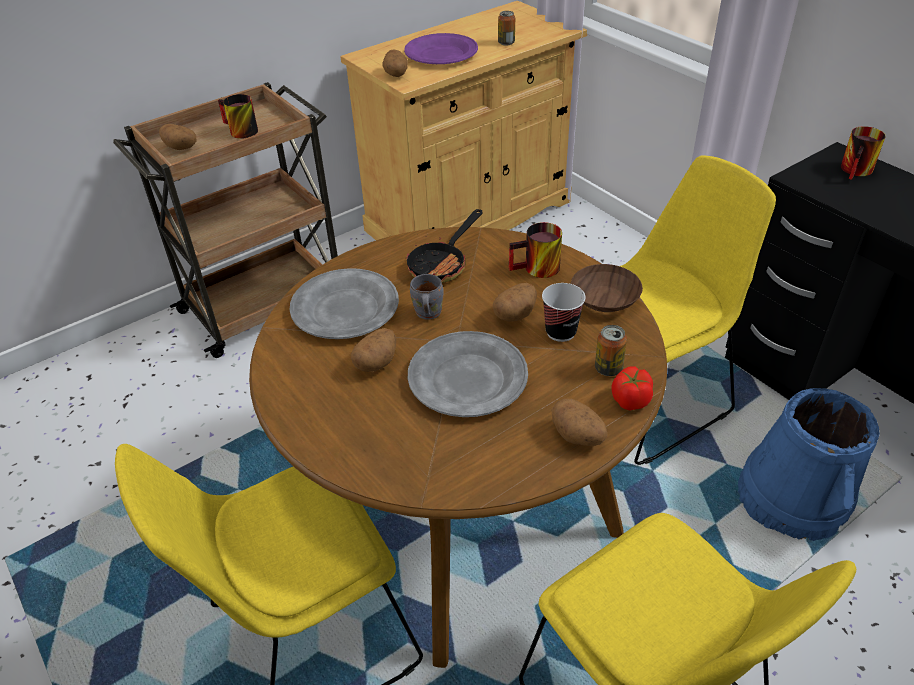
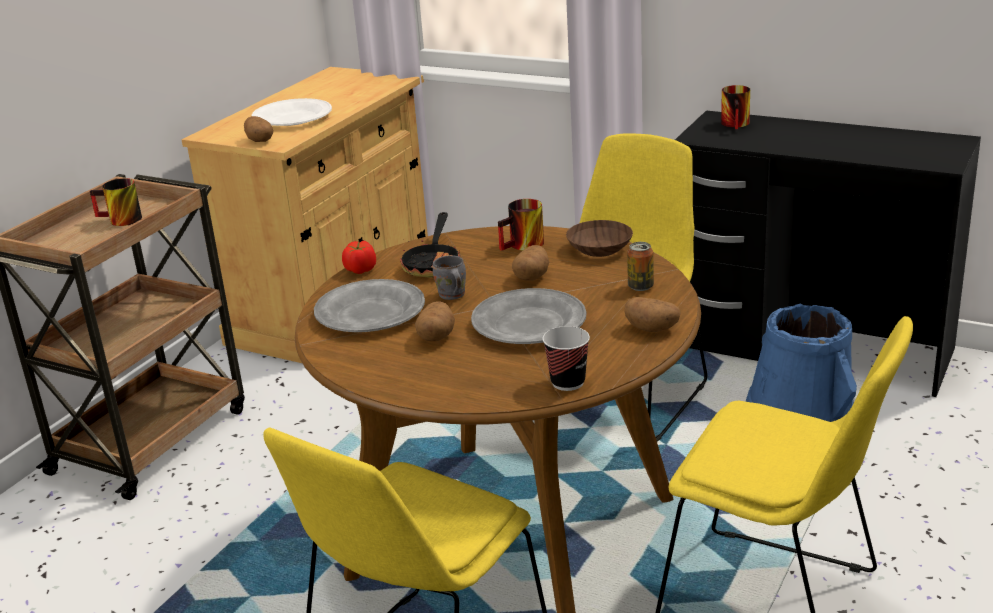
camera: 25 degrees left, 15 degrees down
potato [159,124,196,150] -> none
purple plate [404,33,478,64] -> white plate [252,98,332,126]
can [498,11,515,46] -> none
cup [542,283,585,342] -> cup moved to [542,326,590,391]
tomato [611,366,653,411] -> tomato moved to [342,241,376,274]

